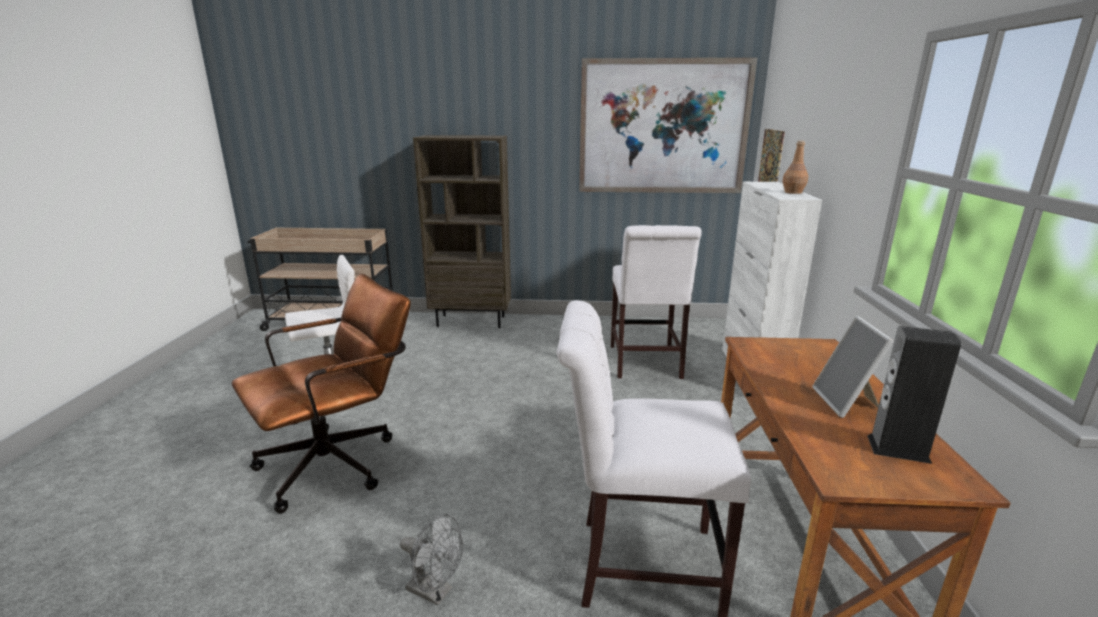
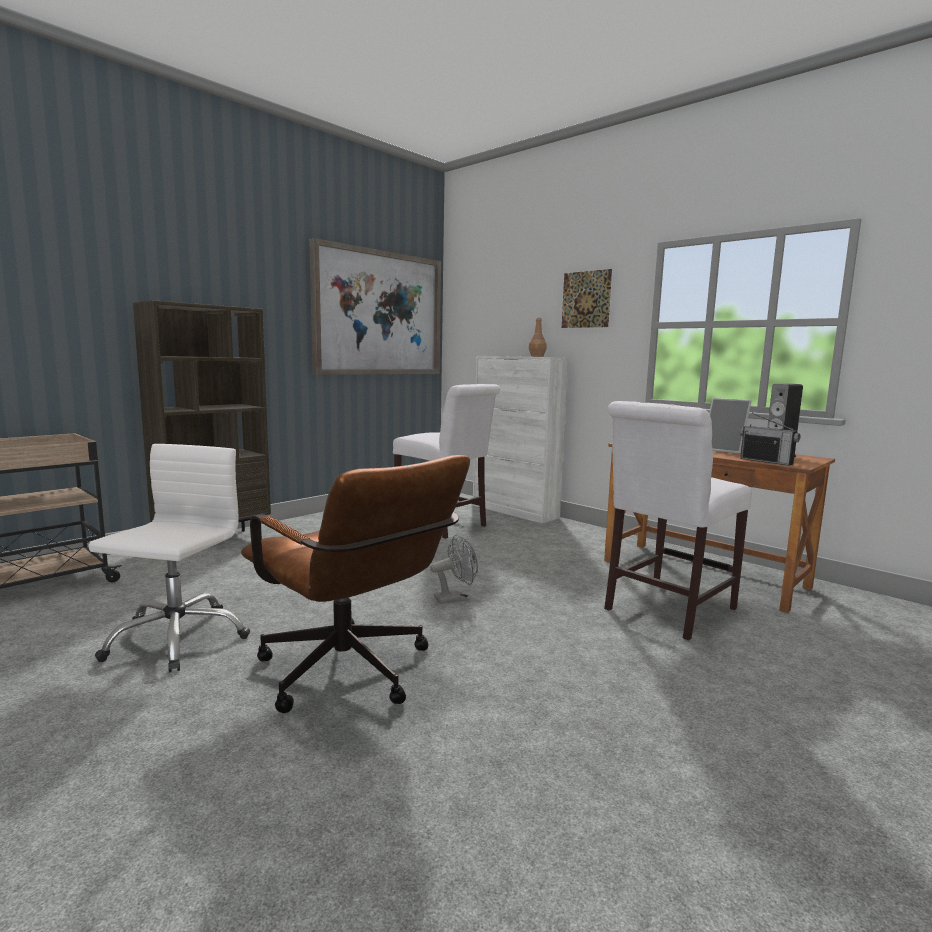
camera: 50 degrees left, 10 degrees down
brown office chair [232,274,411,514] -> brown office chair turned 135 degrees clockwise [241,455,470,713]
grey fan [400,514,463,605] -> grey fan moved to [430,535,478,604]
picture [758,129,785,182] -> picture moved to [562,269,612,328]
none -> radio [740,413,800,466]

